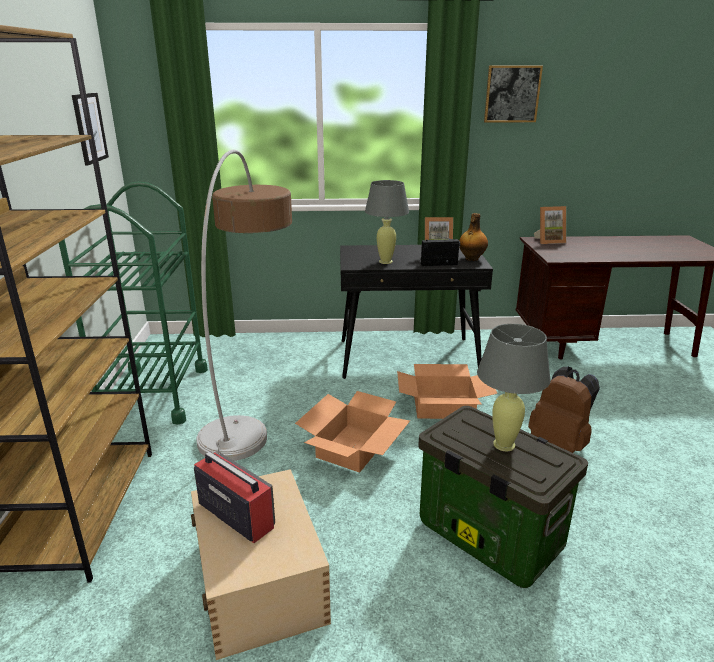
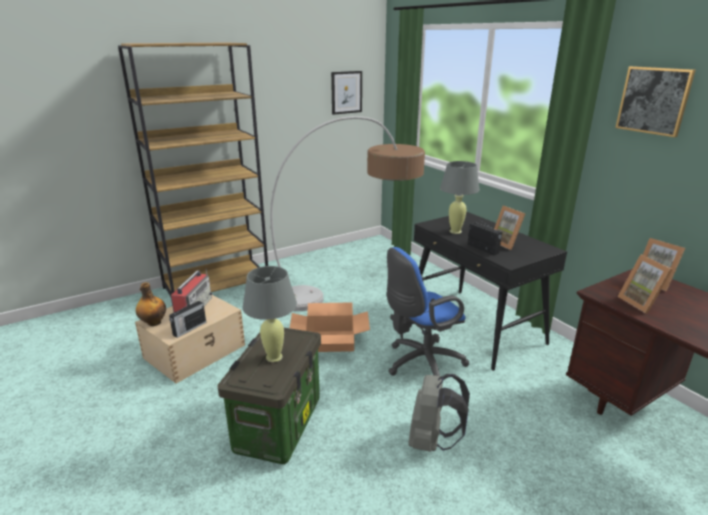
camera: 60 degrees right, 0 degrees up
green cart [59,181,208,425] -> none
cardboard box [397,364,497,419] -> blue office chair [387,247,469,376]
bottle [459,213,488,261] -> bottle moved to [136,282,166,326]
brown backpack [528,367,600,453] -> grey backpack [409,374,470,452]
none -> radio [169,299,206,338]
none -> picture frame [618,254,673,314]

